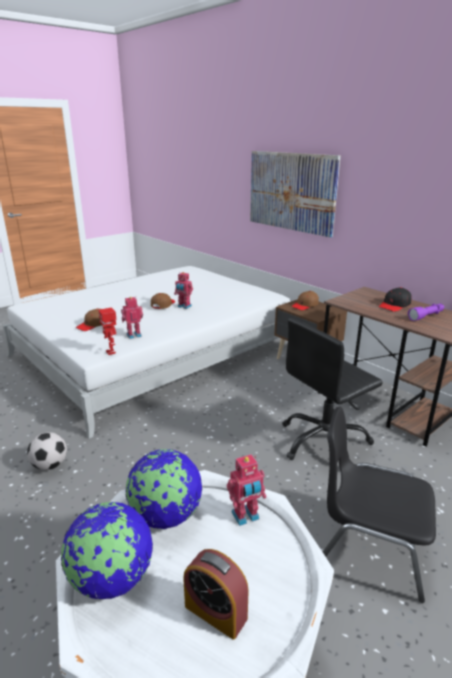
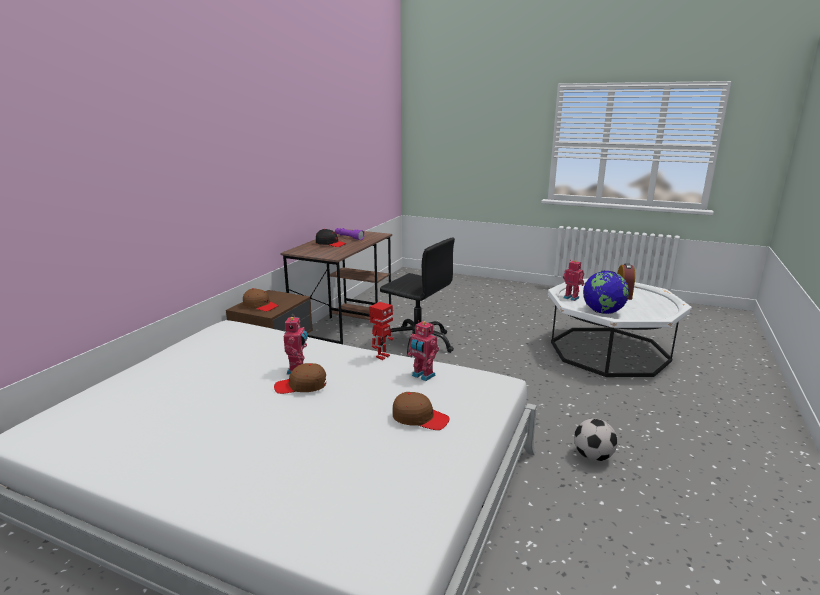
camera: 115 degrees left, 5 degrees down
globe [61,502,153,600] -> none
toy robot [98,308,116,355] -> toy robot moved to [369,302,394,360]
picture [250,151,341,238] -> none
black chair [323,407,436,603] -> none

